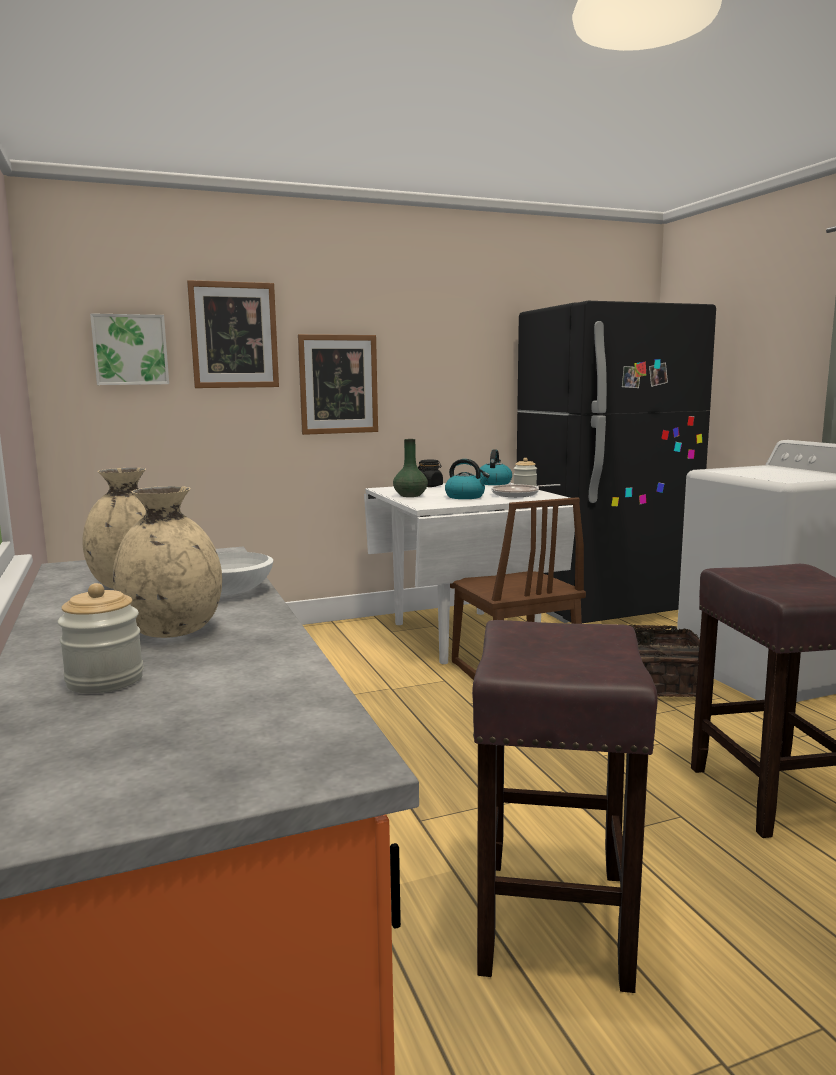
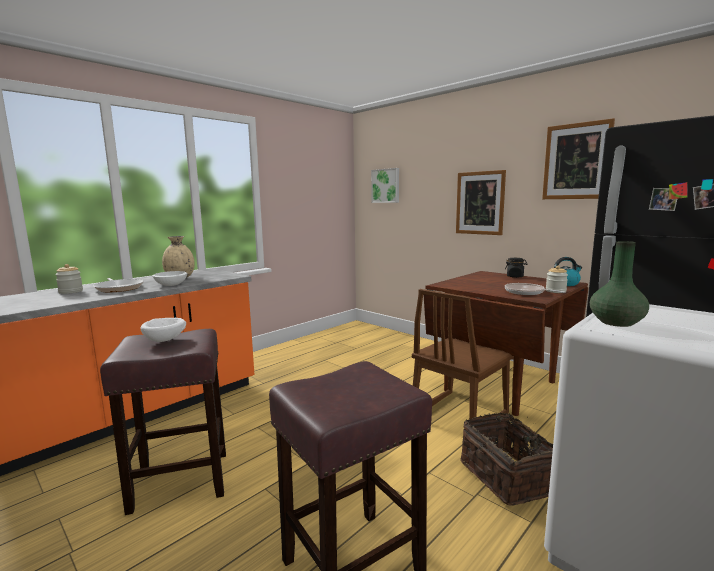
camera: 65 degrees right, 0 degrees up
beige vase [113,486,222,638] -> frying pan [93,278,144,292]
picture [187,280,279,388] -> picture moved to [542,118,615,199]
white dining table [364,482,575,664] -> brown dining table [423,271,589,416]
green vase [393,439,428,497] -> green vase moved to [590,241,649,327]
kettle [445,459,490,499] -> none
none -> white bowl [141,318,186,342]

